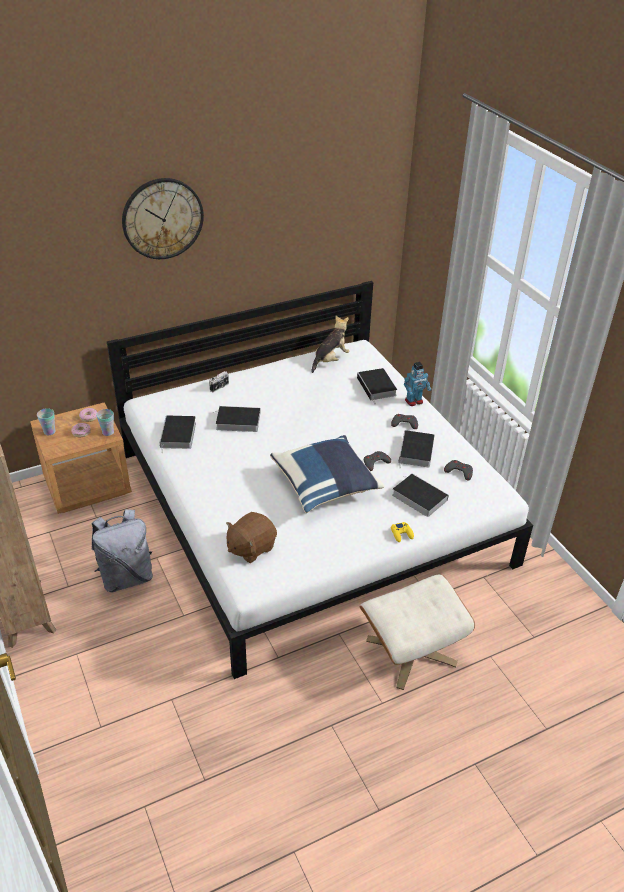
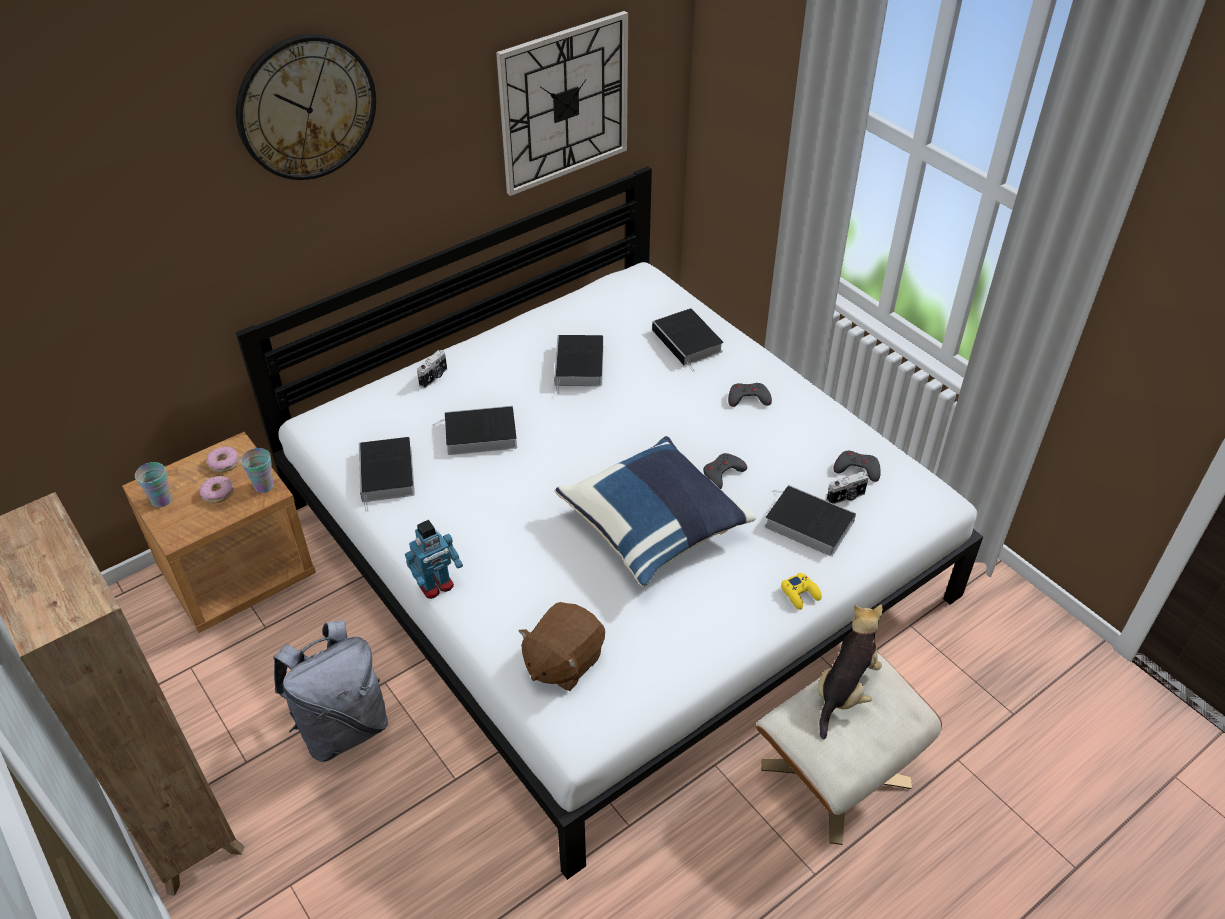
camera: 10 degrees left, 5 degrees up
plush toy [311,316,350,373] -> plush toy moved to [818,604,883,740]
book [398,430,435,469] -> book moved to [554,335,603,394]
toy robot [404,362,432,406] -> toy robot moved to [405,520,463,599]
none -> wall clock [496,11,628,196]
none -> camera [827,472,868,504]

